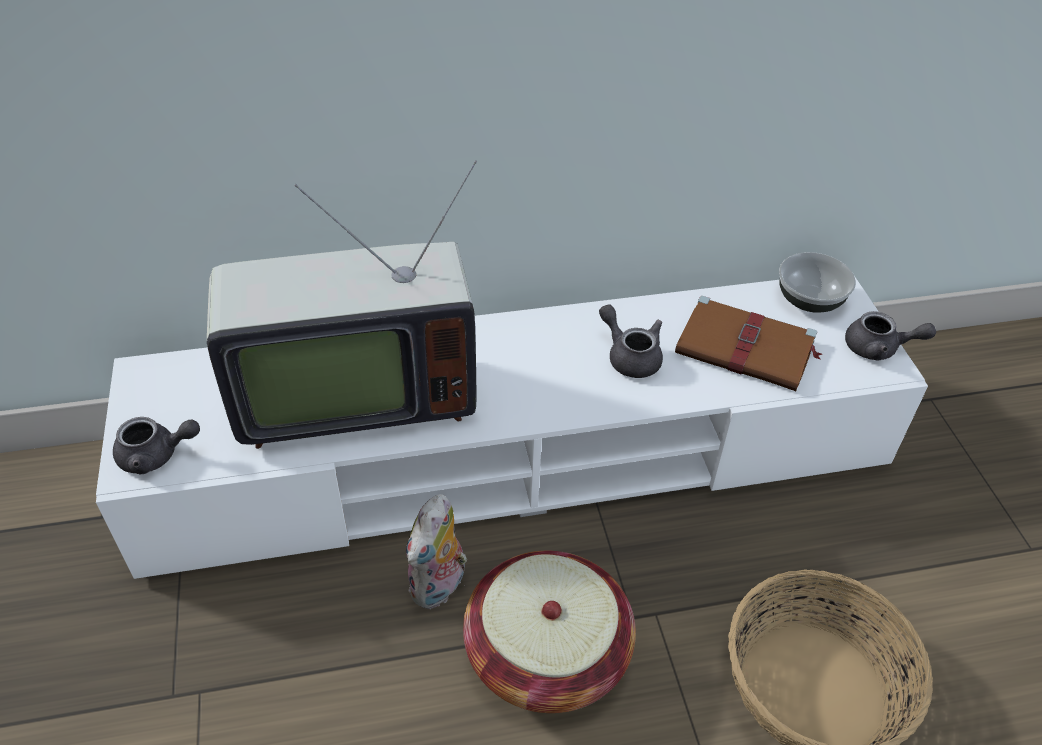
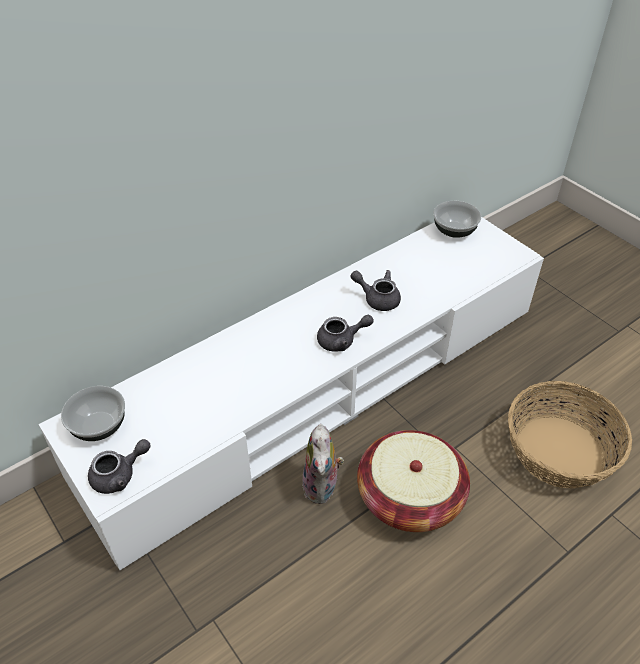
camera: 25 degrees left, 0 degrees up
television [207,160,477,449] -> none
brown book [675,296,822,391] -> none
grey teapot [845,311,936,361] -> grey teapot moved to [317,315,374,352]
none -> bowl [61,386,125,441]

